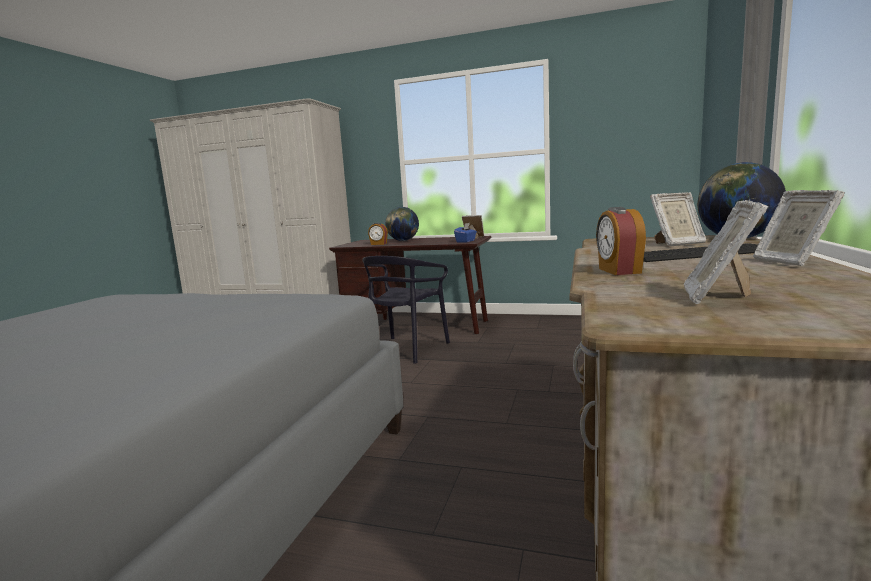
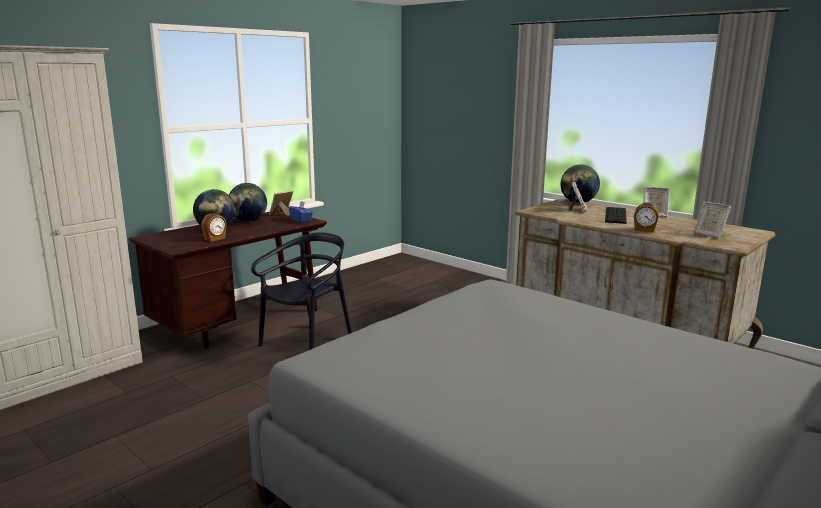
camera: 65 degrees left, 5 degrees up
black chair [362,256,450,364] -> black chair turned 105 degrees counterclockwise [251,232,352,350]
none -> globe [229,183,267,222]

